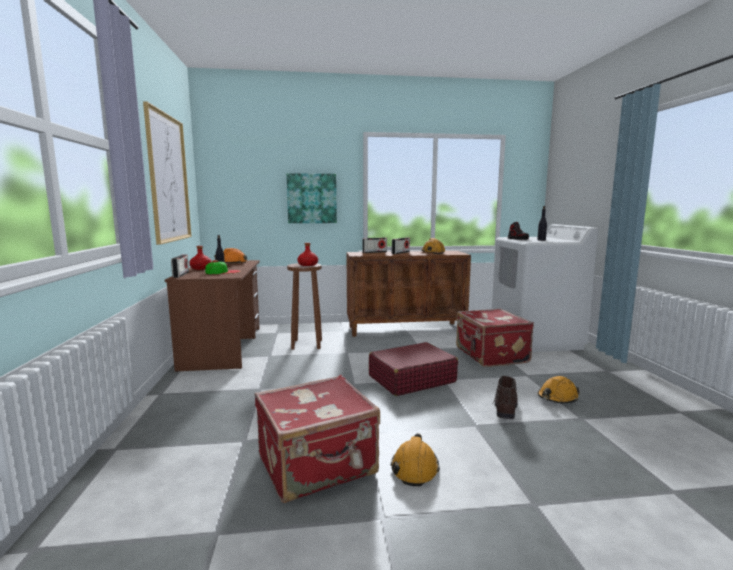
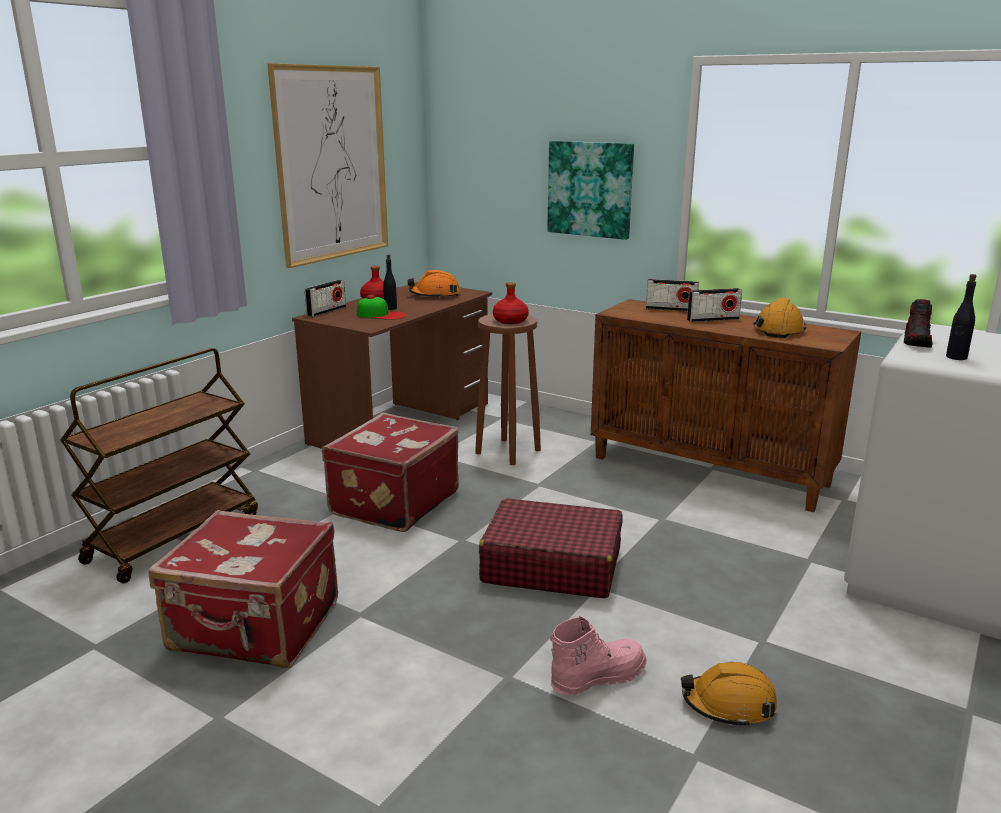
camera: 40 degrees right, 10 degrees up
orange hard hat [391,433,440,486] -> none
red suitcase [456,309,534,367] -> red suitcase moved to [322,413,459,532]
brown boot [492,376,518,419] -> pink boot [550,616,647,695]
none -> brown cart [60,348,258,584]

